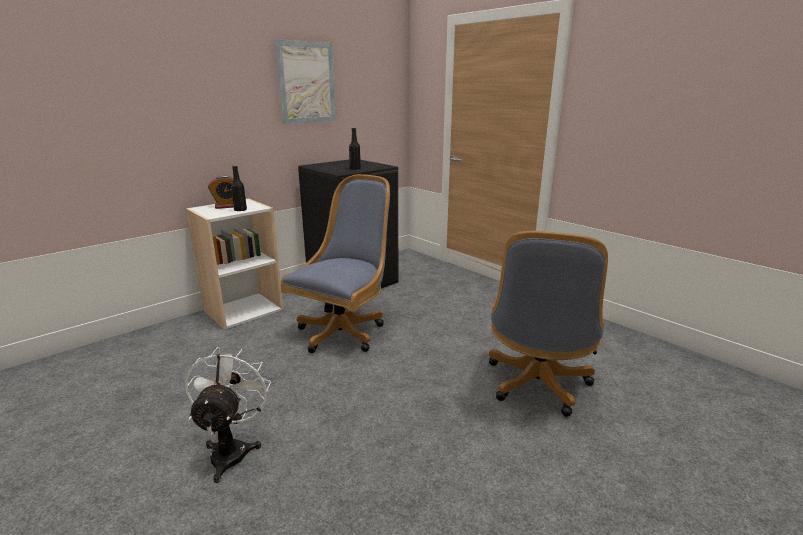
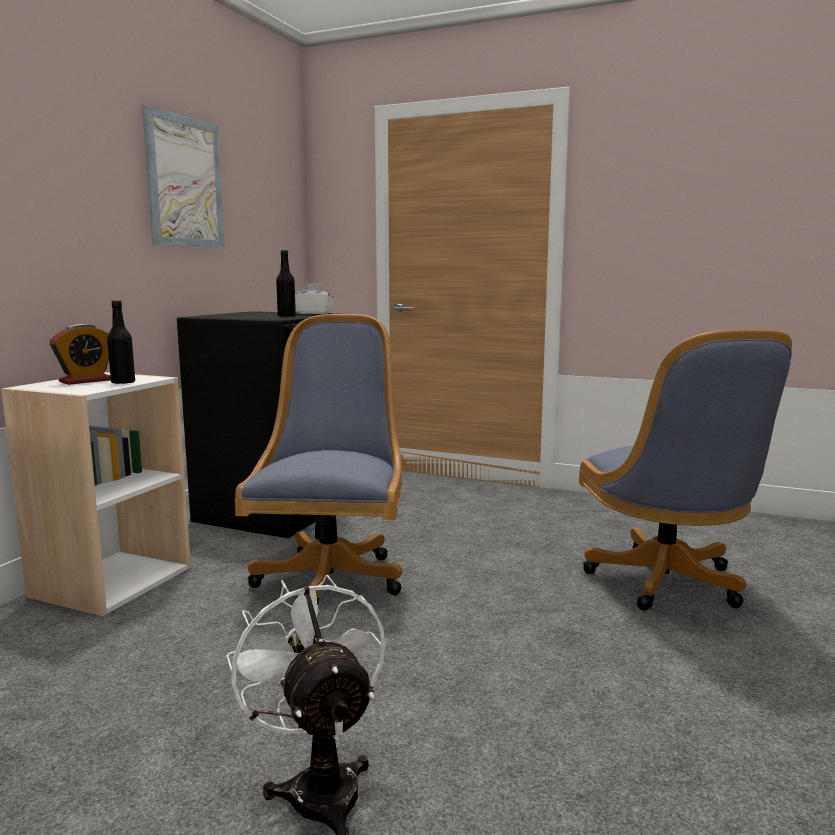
camera: 25 degrees left, 10 degrees down
none -> white tissue box [295,283,335,314]

